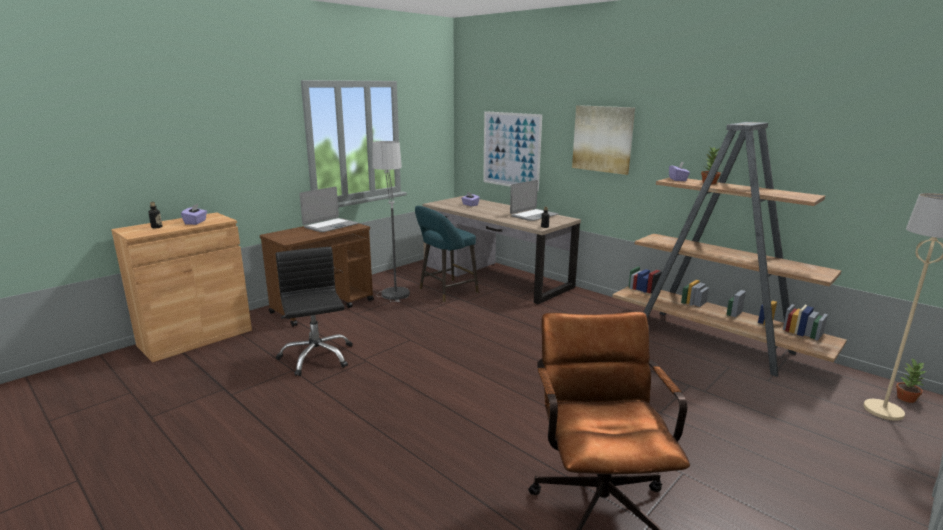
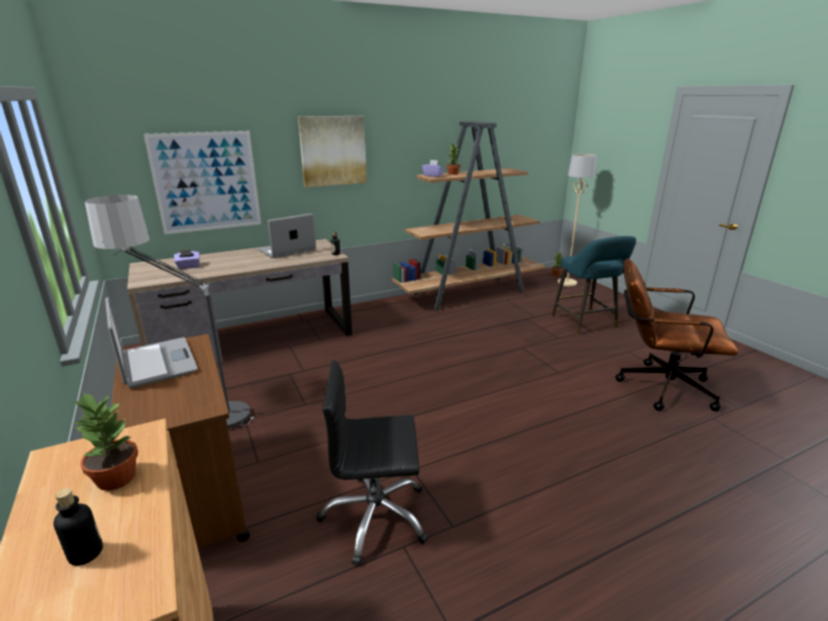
camera: 70 degrees left, 5 degrees up
purple tissue box [181,204,207,225] -> potted plant [71,392,138,491]
turquoise stool [415,206,479,302] -> turquoise stool moved to [552,236,636,335]
laptop [510,180,559,221] -> laptop turned 105 degrees counterclockwise [258,213,316,258]

